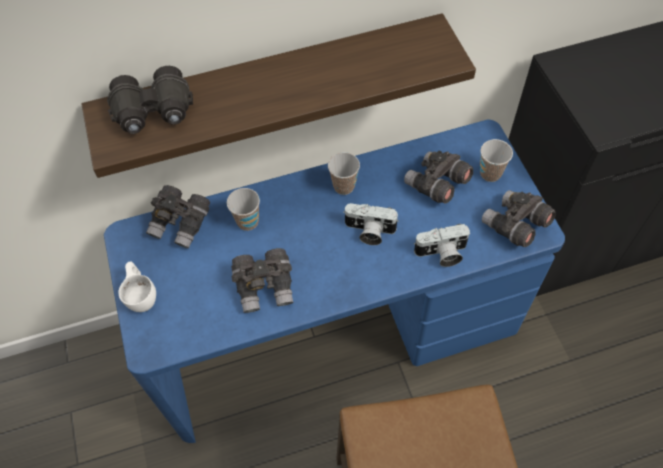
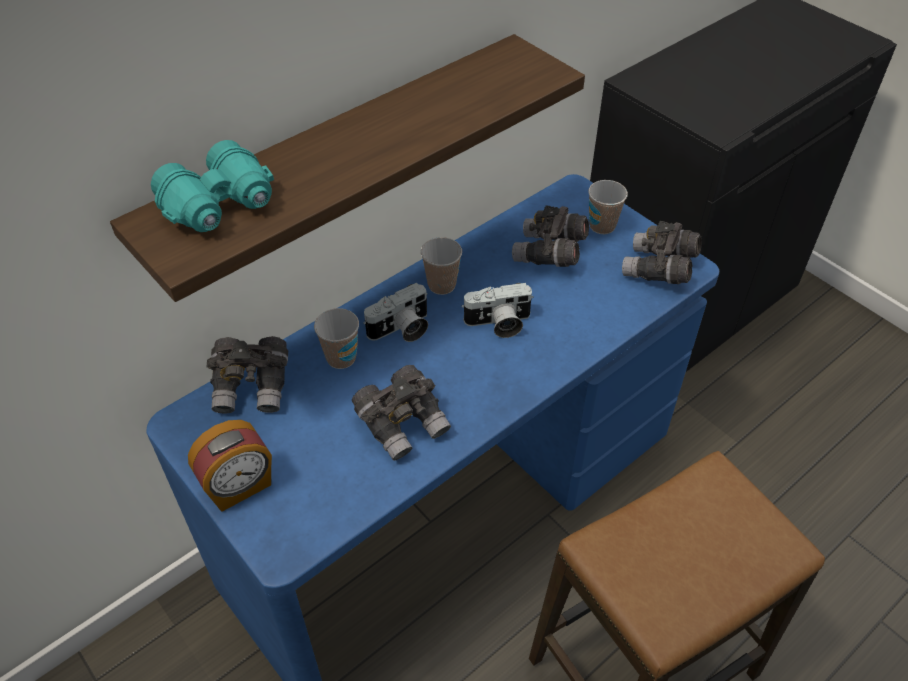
camera: 25 degrees left, 10 degrees down
black binoculars [107,66,193,134] -> turquoise binoculars [151,140,274,232]
white cup [118,262,156,312] -> alarm clock [188,420,272,512]
camera [414,224,470,267] -> camera moved to [363,283,428,342]

